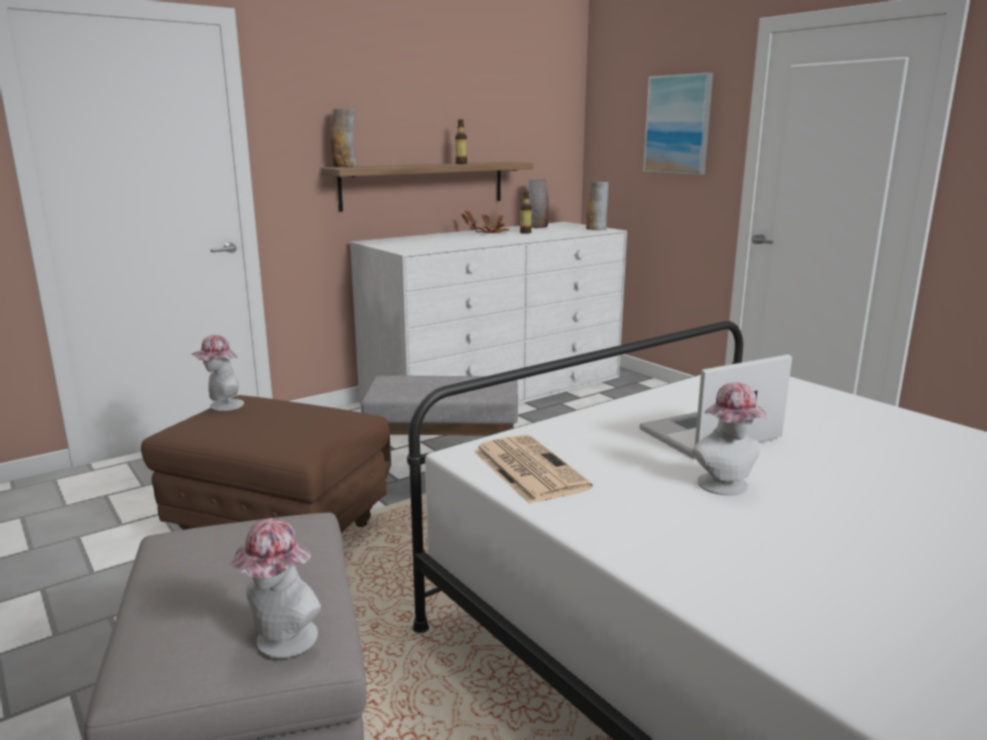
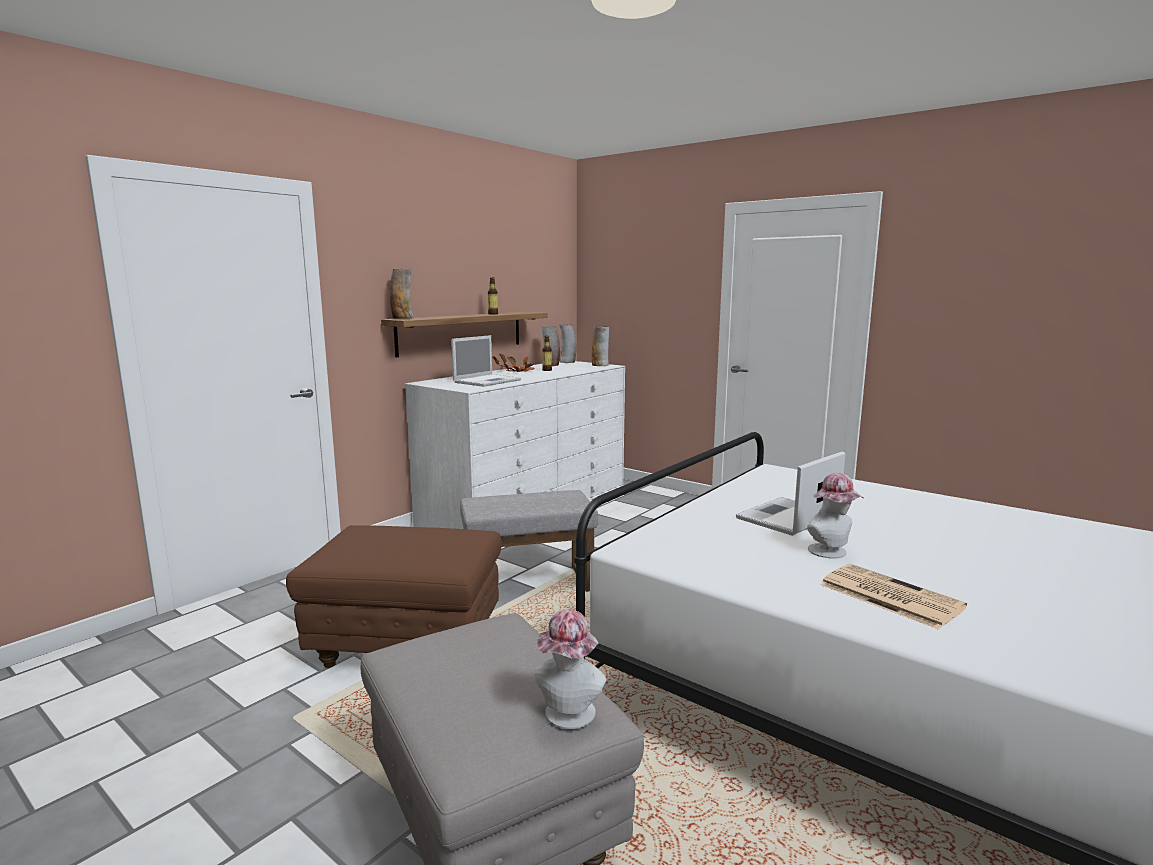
camera: 15 degrees left, 5 degrees down
hat [191,335,244,411] -> none
newspaper [474,435,593,504] -> newspaper moved to [821,564,967,630]
picture [643,72,713,175] -> none
none -> laptop [451,335,521,387]
none -> vase [559,324,576,363]

